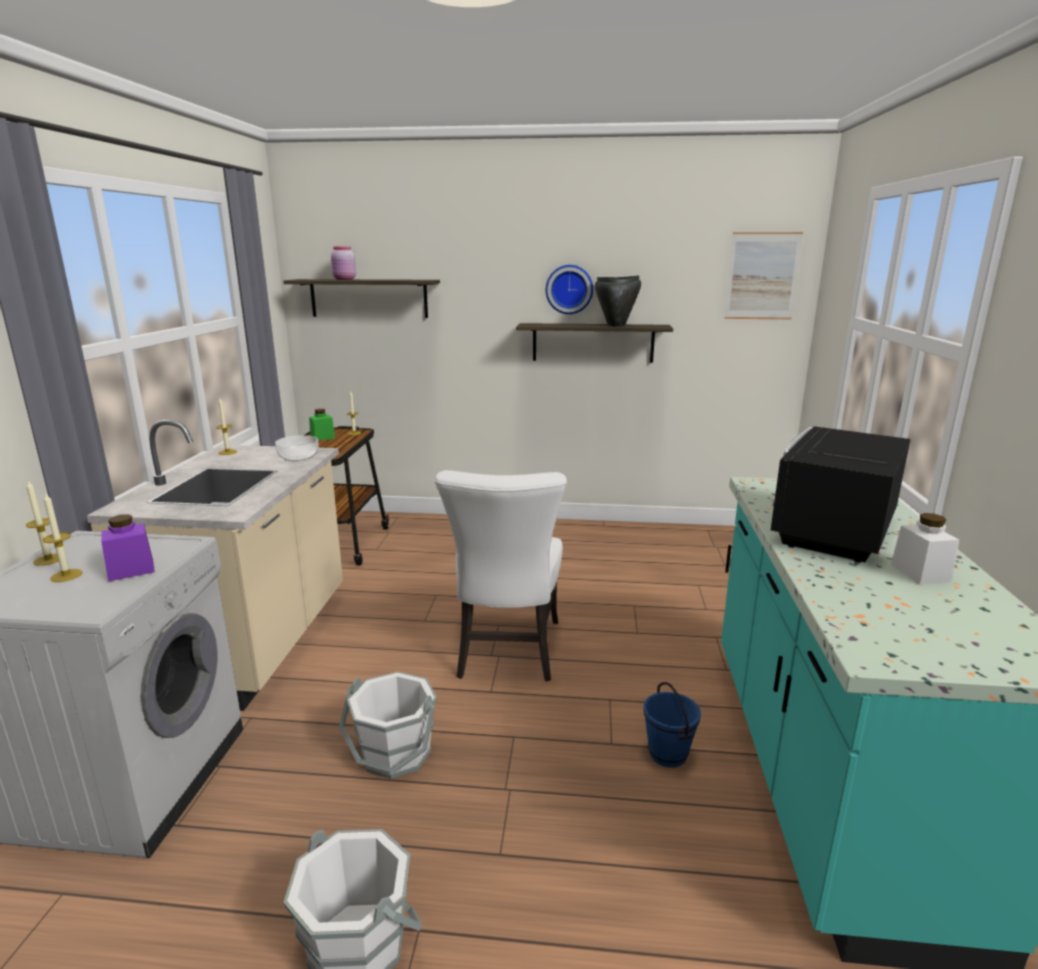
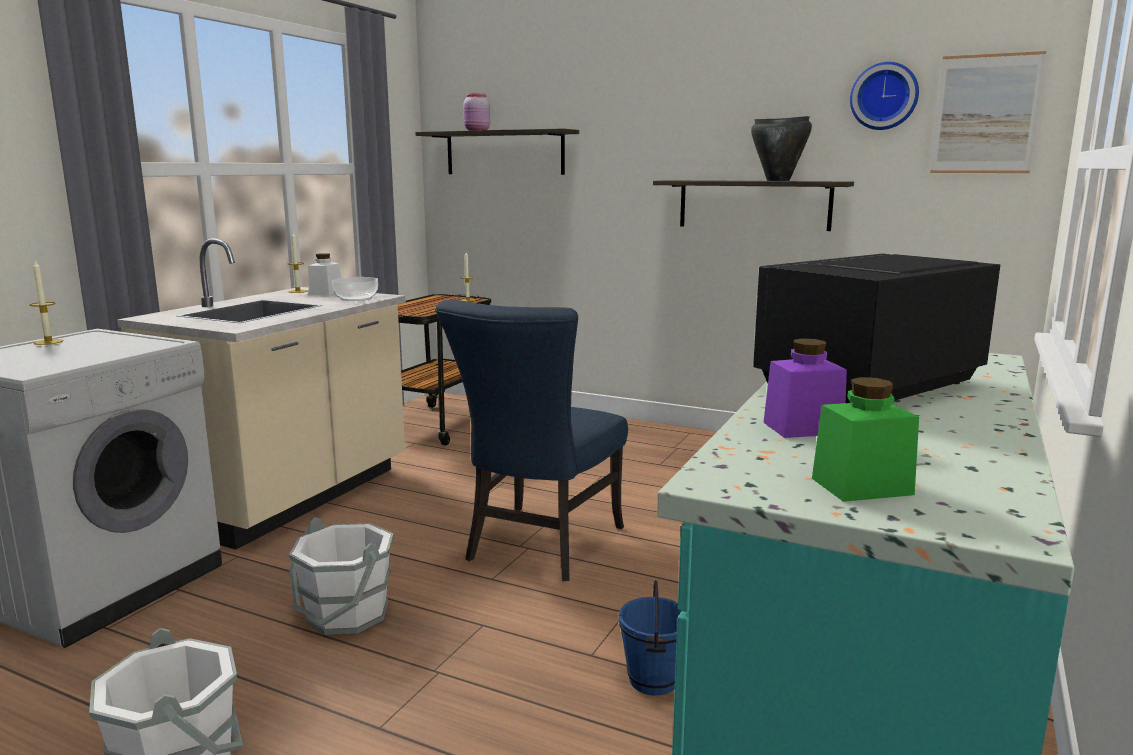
camera: 20 degrees right, 5 degrees down
candle [43,492,83,582] -> none
purple jar [101,514,155,582] -> purple jar moved to [763,338,847,438]
green jar [309,409,335,441] -> green jar moved to [812,377,919,502]
white chair [435,470,567,682] -> blue chair [435,300,628,581]
wall clock [546,265,593,314] -> wall clock moved to [850,62,919,130]
white jar [891,513,959,585] -> white jar moved to [308,253,341,295]

